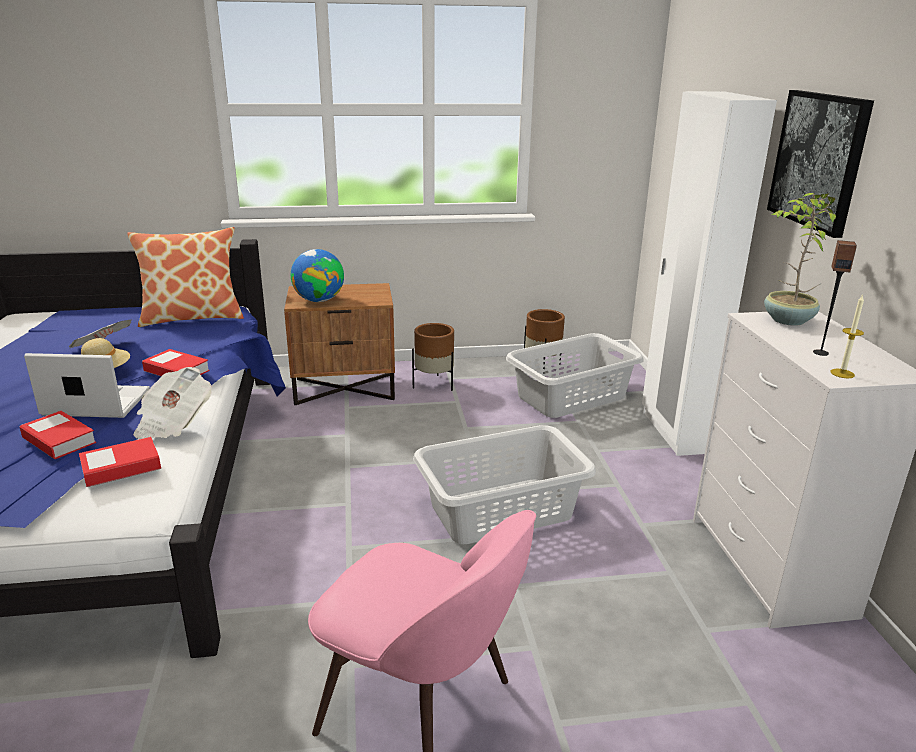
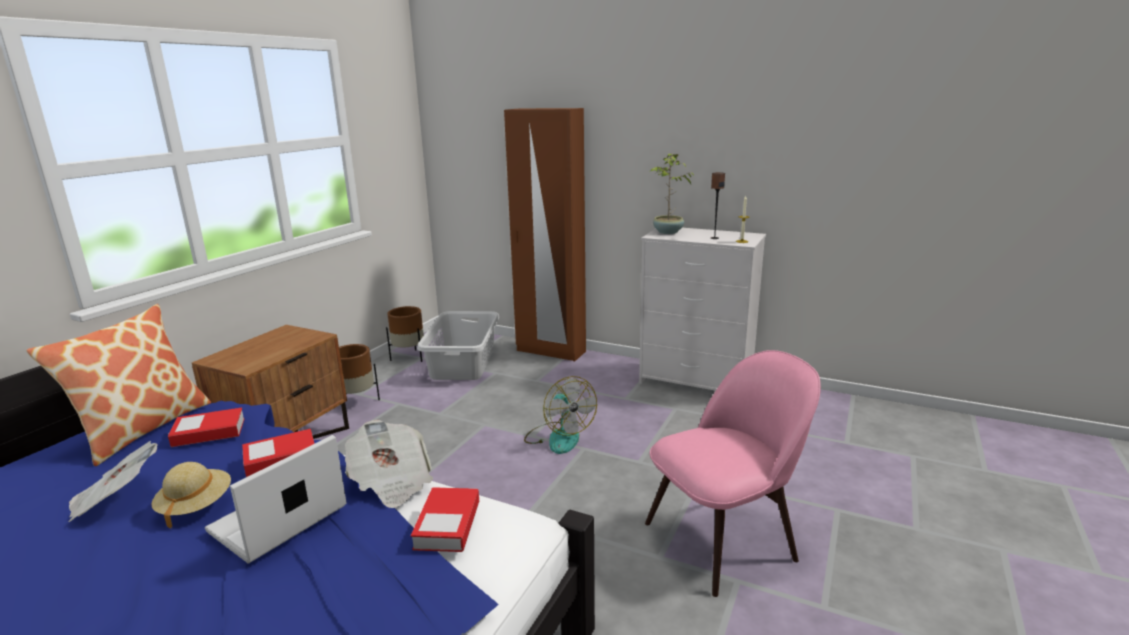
camera: 55 degrees left, 5 degrees down
book [20,411,96,459] -> book moved to [168,408,244,447]
globe [291,249,344,302] -> none
grey laundry basket [413,425,596,544] -> fan [524,376,597,454]
white wardrobe [642,91,777,456] -> brown wardrobe [504,108,586,361]
picture [767,90,874,238] -> none

